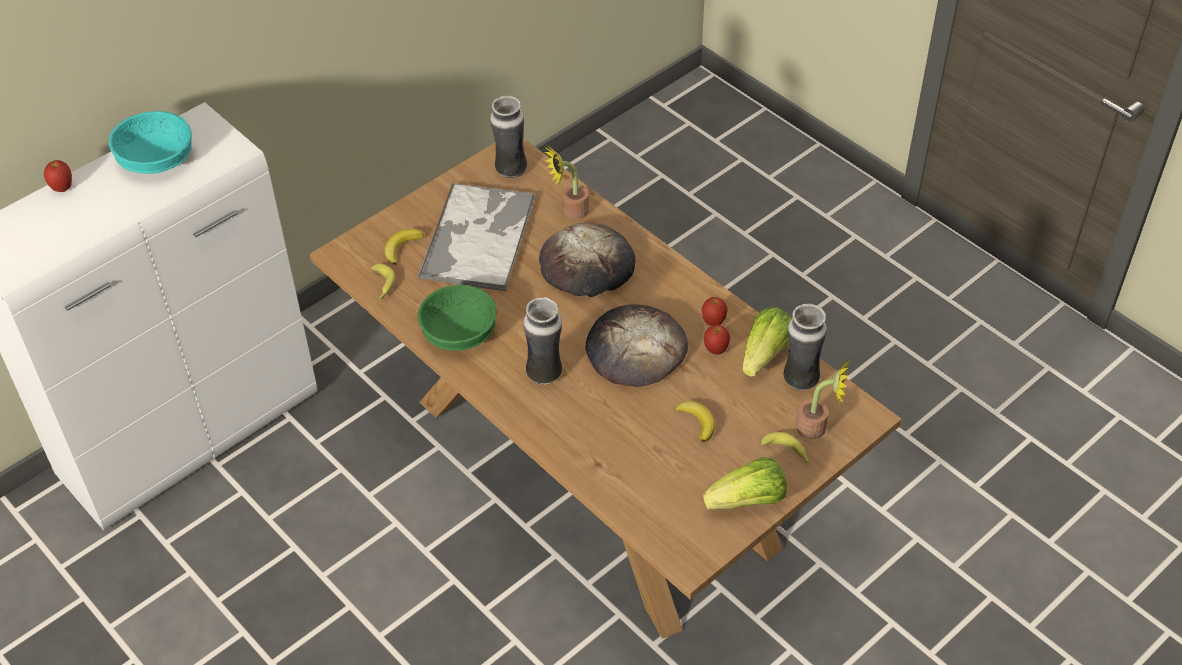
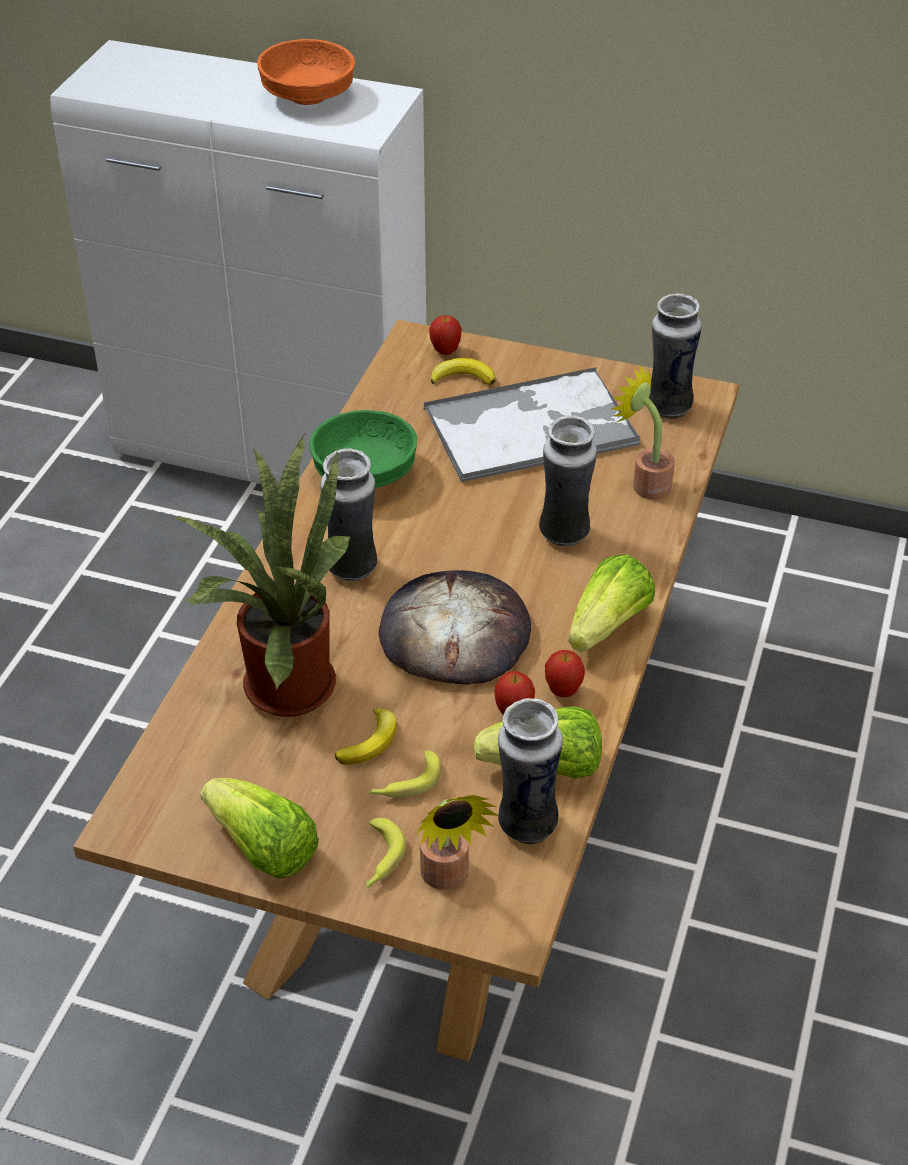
camera: 60 degrees right, 5 degrees down
apple [44,160,72,192] -> apple moved to [429,315,462,355]
turquoise bowl [109,111,192,174] -> orange bowl [257,39,355,105]
banana [371,264,396,300] -> banana moved to [369,750,441,797]
bread [539,222,636,297] -> vase [539,415,597,546]
none -> potted plant [173,432,350,717]
none -> lettuce [568,555,655,652]

